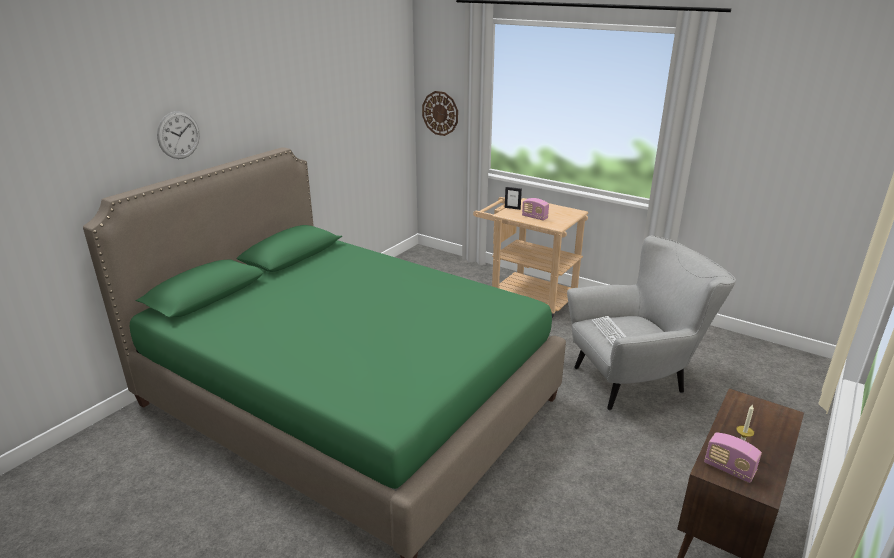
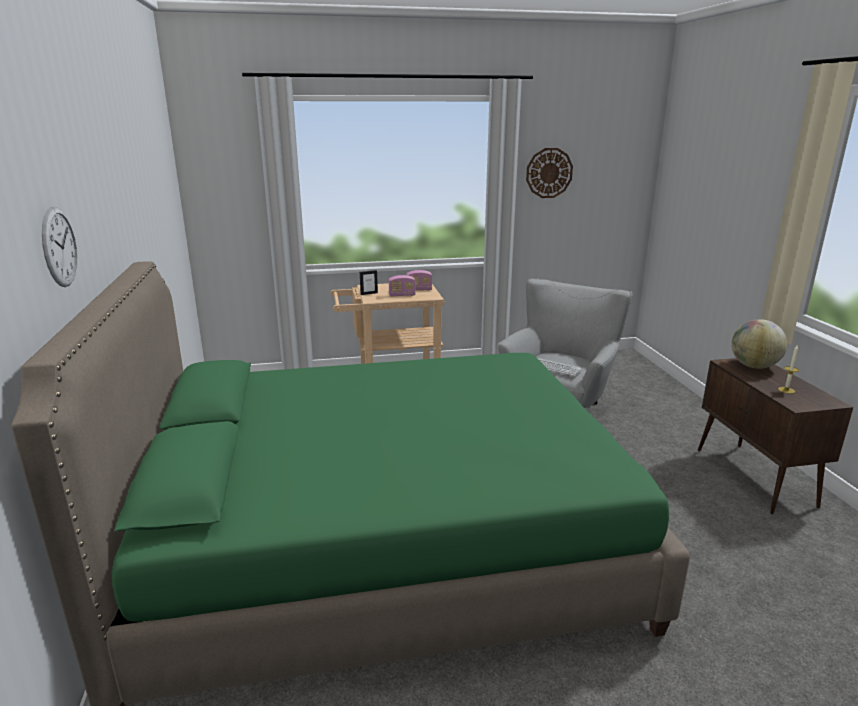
camera: 45 degrees left, 5 degrees down
wall clock [422,91,458,136] -> wall clock moved to [526,148,573,198]
radio [704,433,762,483] -> radio moved to [406,270,432,290]
none -> globe [731,319,787,369]

